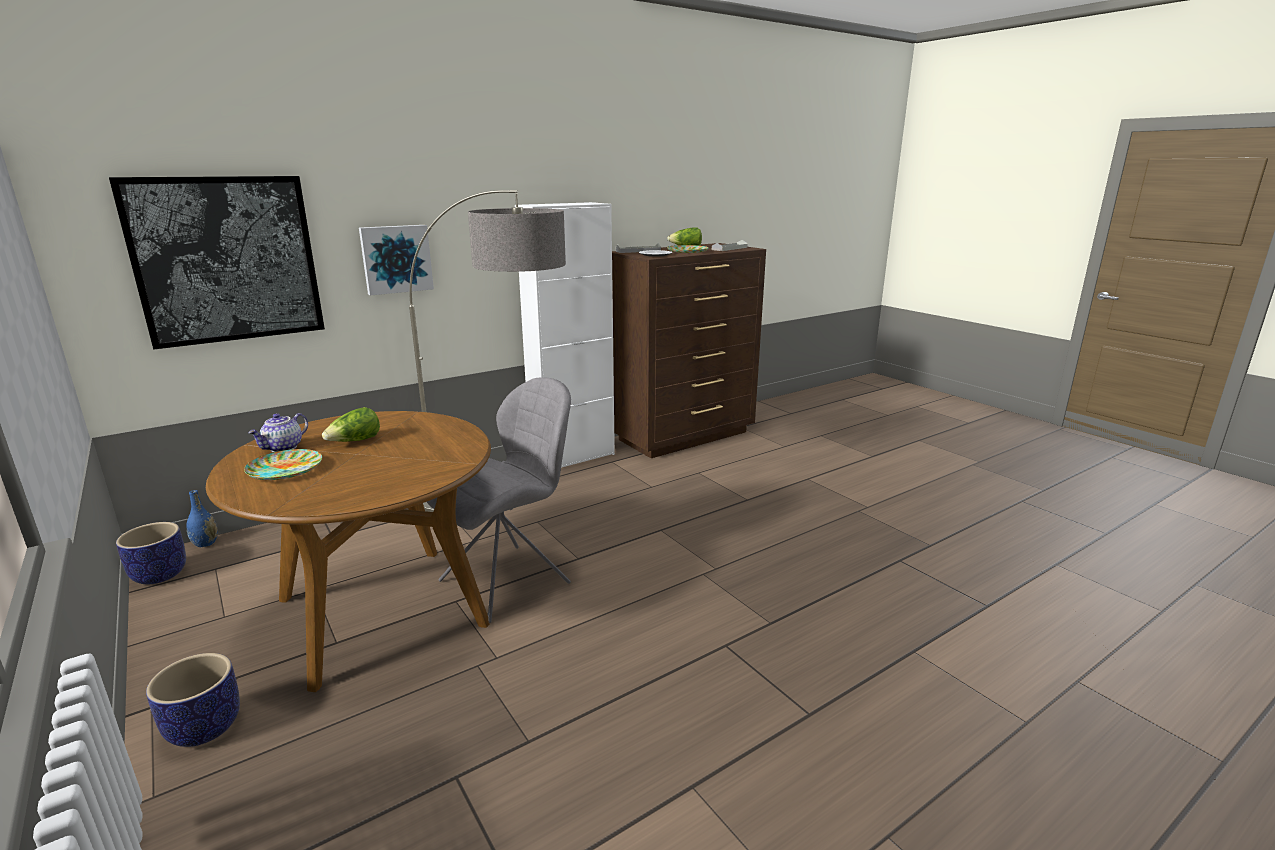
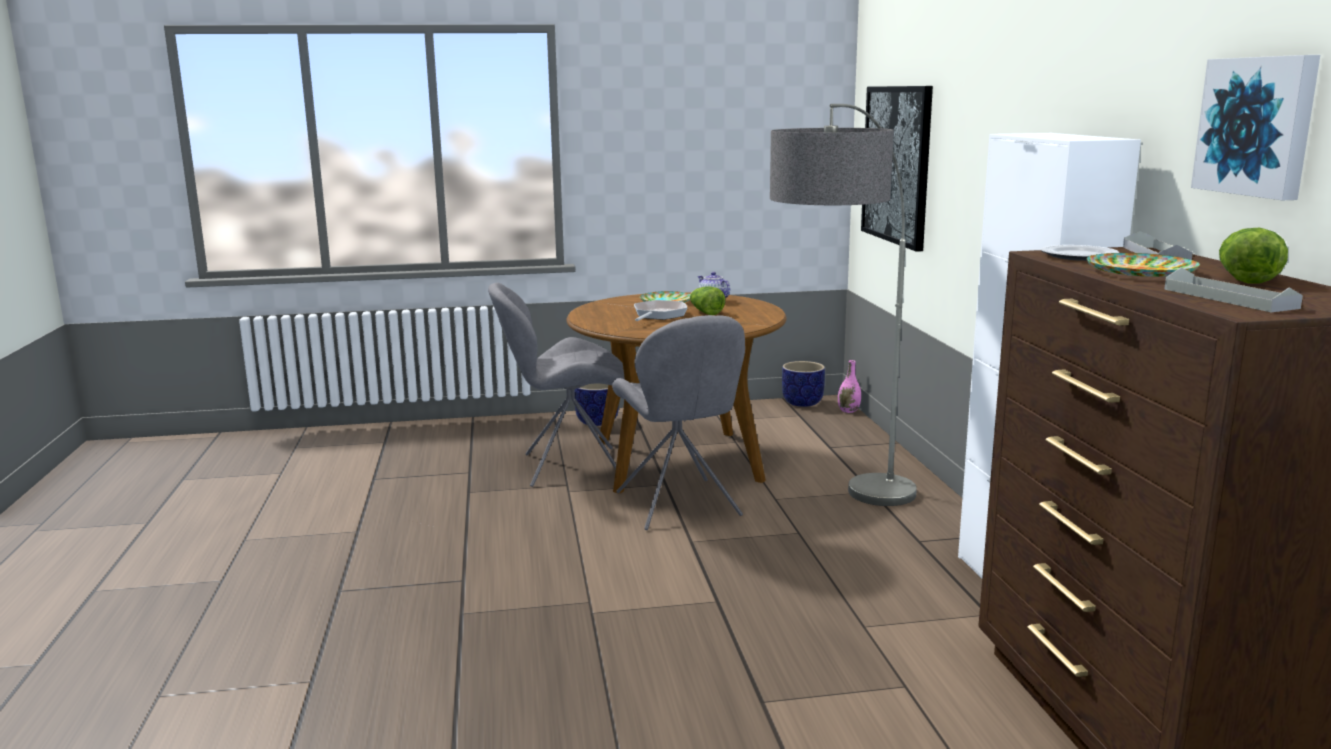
camera: 115 degrees right, 5 degrees down
blue vase [186,490,218,547] -> pink vase [838,360,861,413]
picture [359,225,434,296] -> picture moved to [1191,55,1320,200]
none -> grey chair [488,283,625,487]
none -> frying pan [634,300,687,321]

